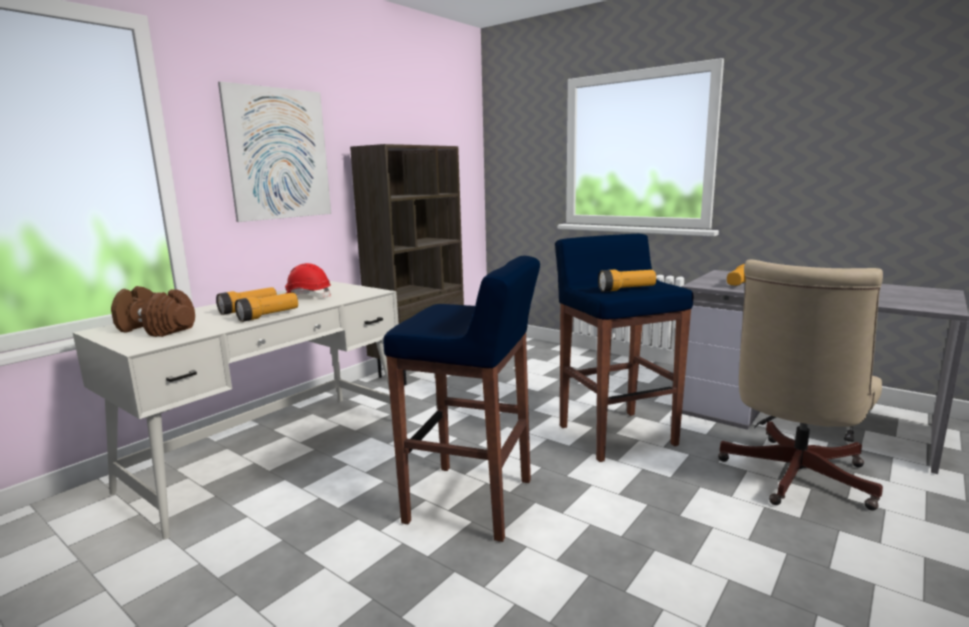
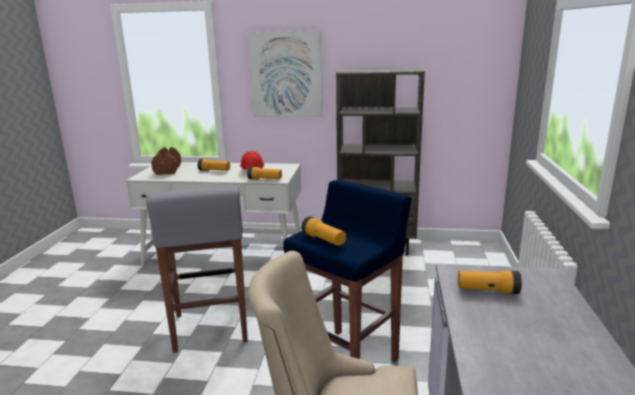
camera: 60 degrees right, 5 degrees up
flashlight [235,293,298,322] -> flashlight moved to [247,167,282,180]
blue stool [383,256,540,542] -> grey stool [146,186,248,353]

